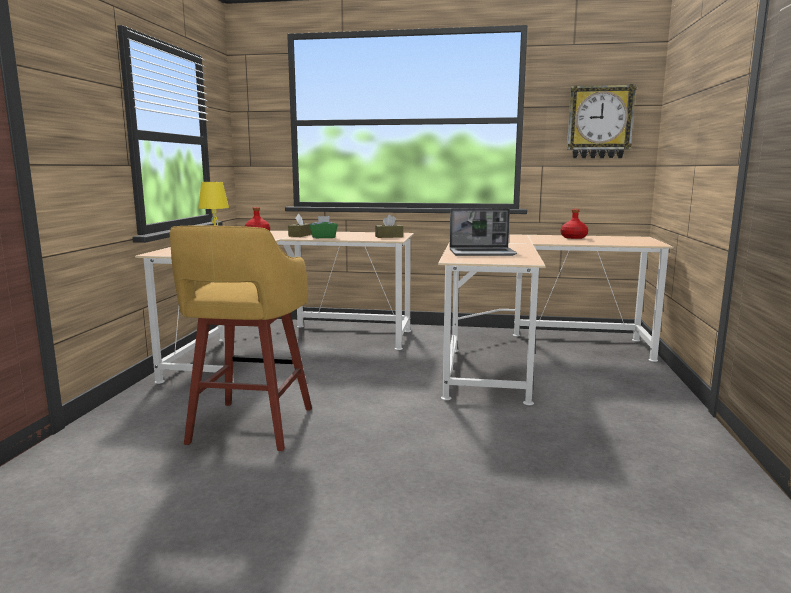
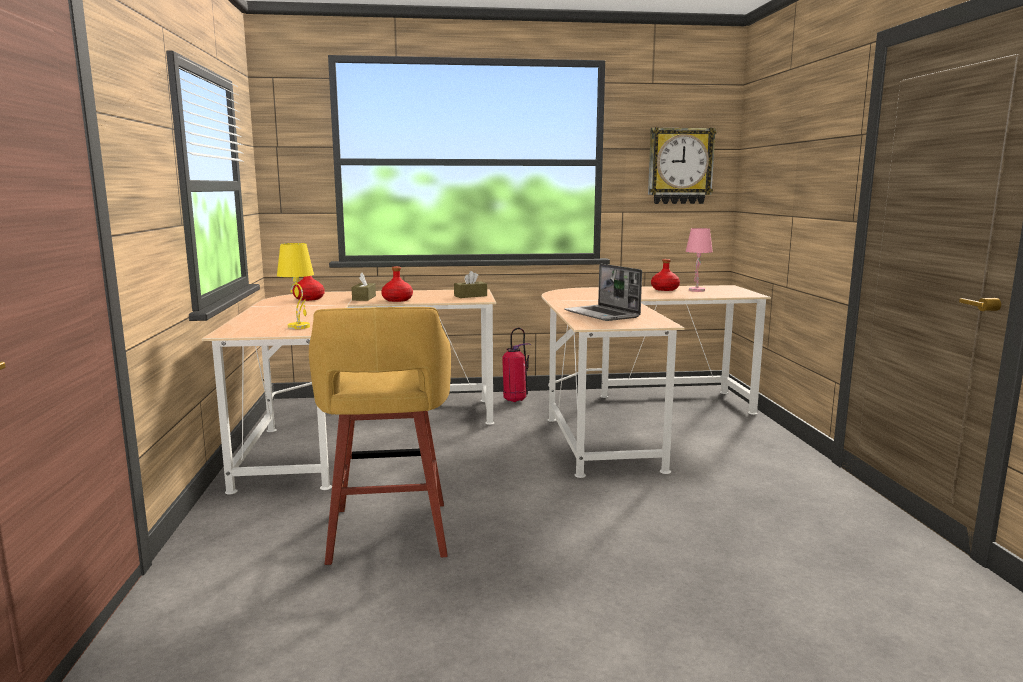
camera: 15 degrees left, 0 degrees up
green tissue box [310,216,338,238] -> red bottle [381,266,413,302]
laptop [450,208,517,256] -> laptop turned 75 degrees clockwise [564,264,642,321]
none -> fire extinguisher [502,328,531,402]
none -> pink table lamp [686,228,713,292]

